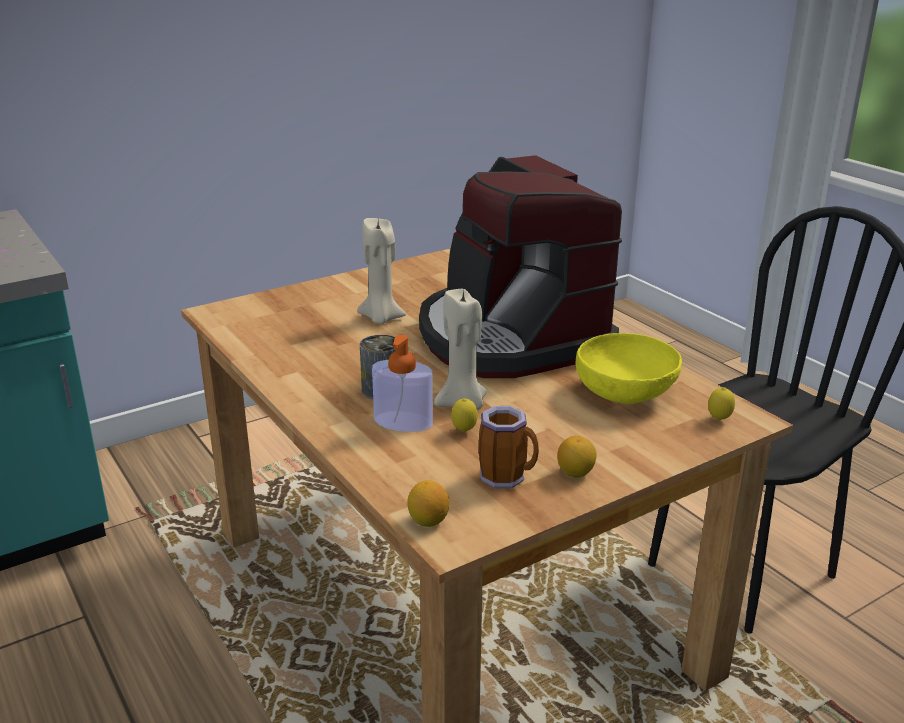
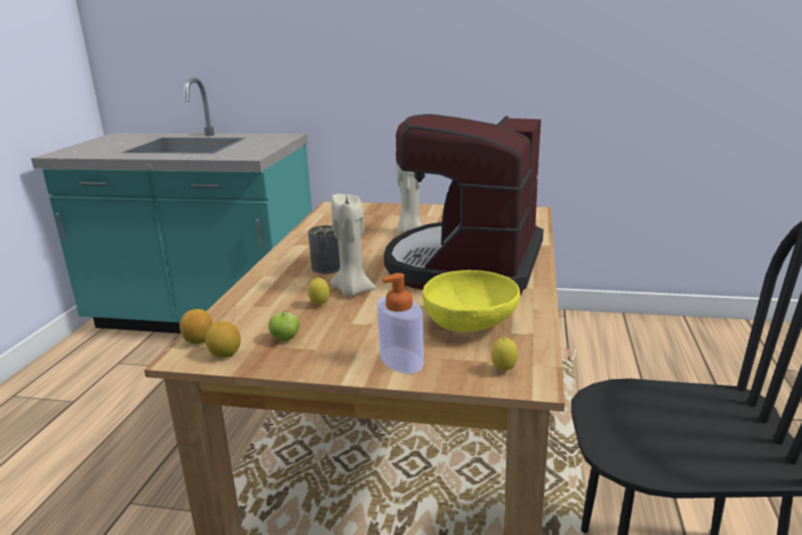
camera: 45 degrees right, 5 degrees down
soap dispenser [372,335,433,432] -> soap dispenser moved to [377,273,424,374]
mug [479,406,539,488] -> apple [269,311,300,342]
lemon [557,436,597,478] -> lemon moved to [205,321,241,358]

